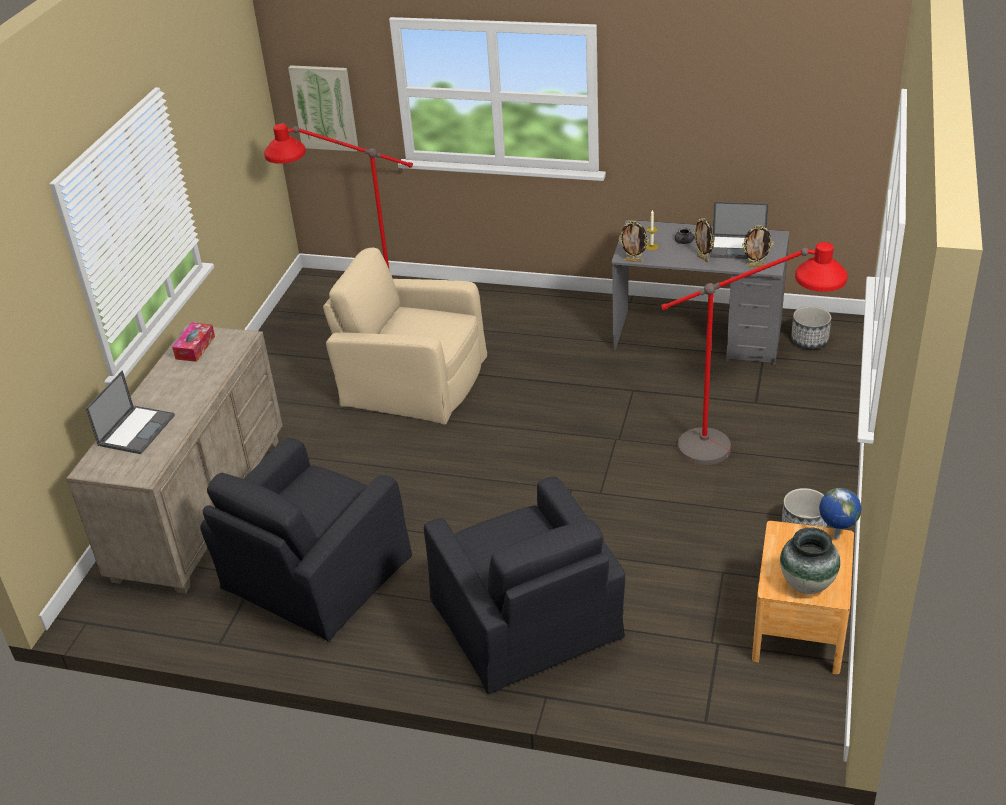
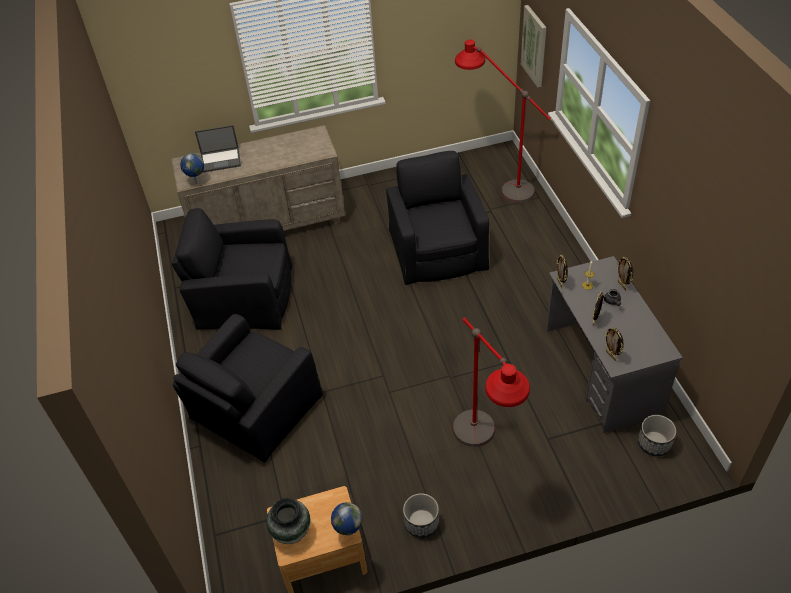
camera: 60 degrees right, 10 degrees up
tissue box [172,322,215,362] -> none
beige armchair [323,248,487,425] -> black armchair [386,151,489,285]
laptop [710,202,769,260] -> none
none -> globe [180,153,204,184]
none -> picture frame [617,257,633,290]

